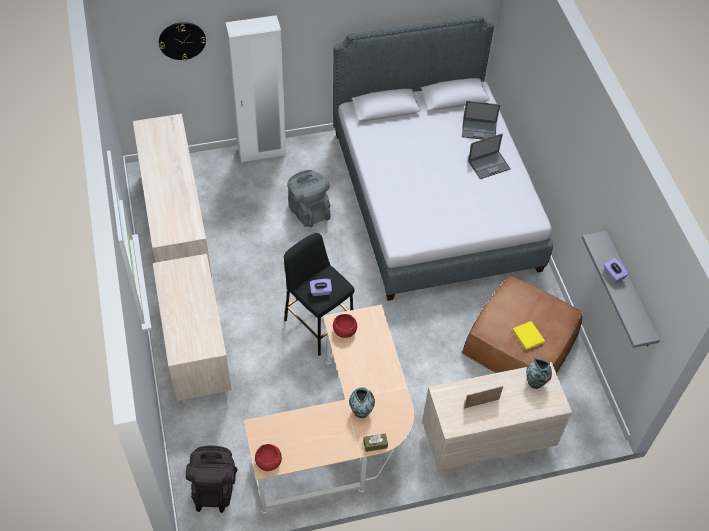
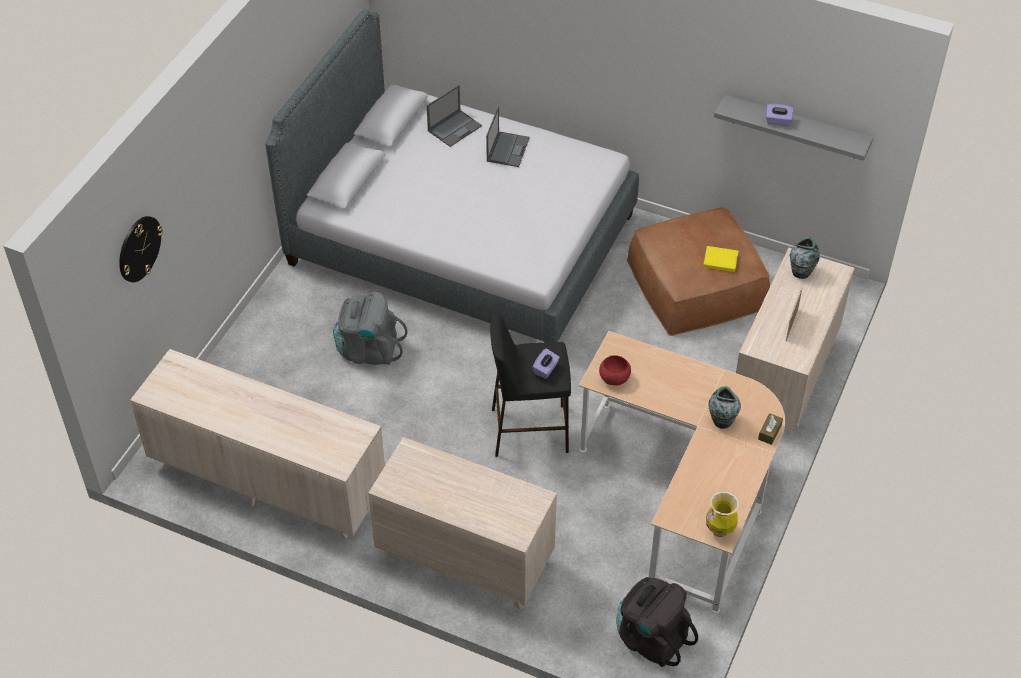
camera: 50 degrees left, 5 degrees down
white wardrobe [225,15,286,163] -> none
red bowl [255,444,282,471] -> vase [706,491,739,537]

